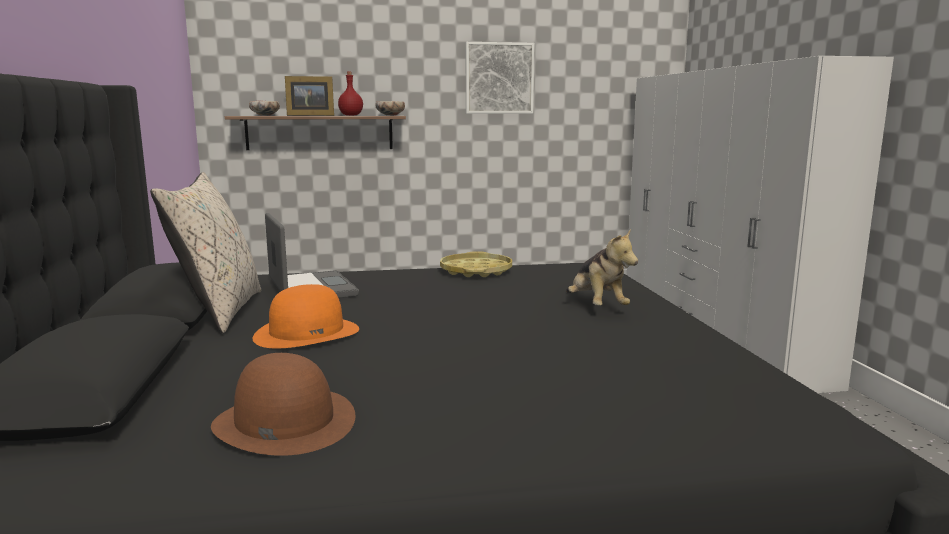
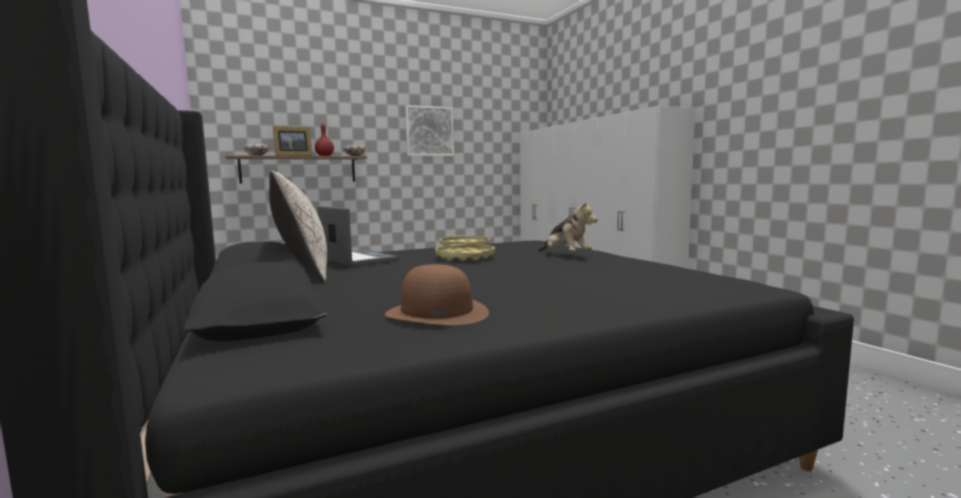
camera: 15 degrees left, 5 degrees down
orange hat [253,284,359,349] -> none
none -> yellow tray [435,244,495,261]

